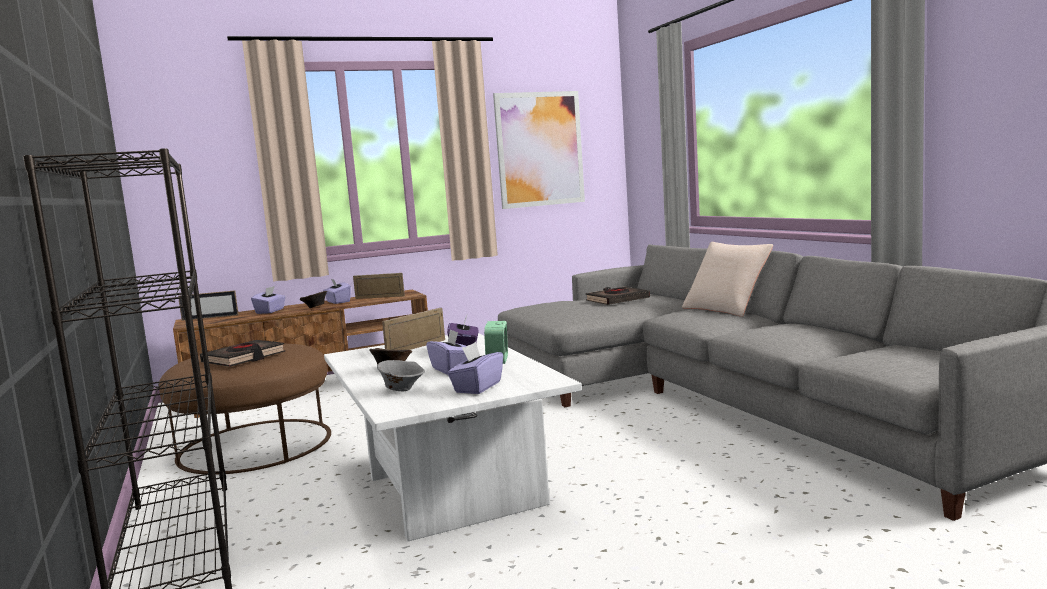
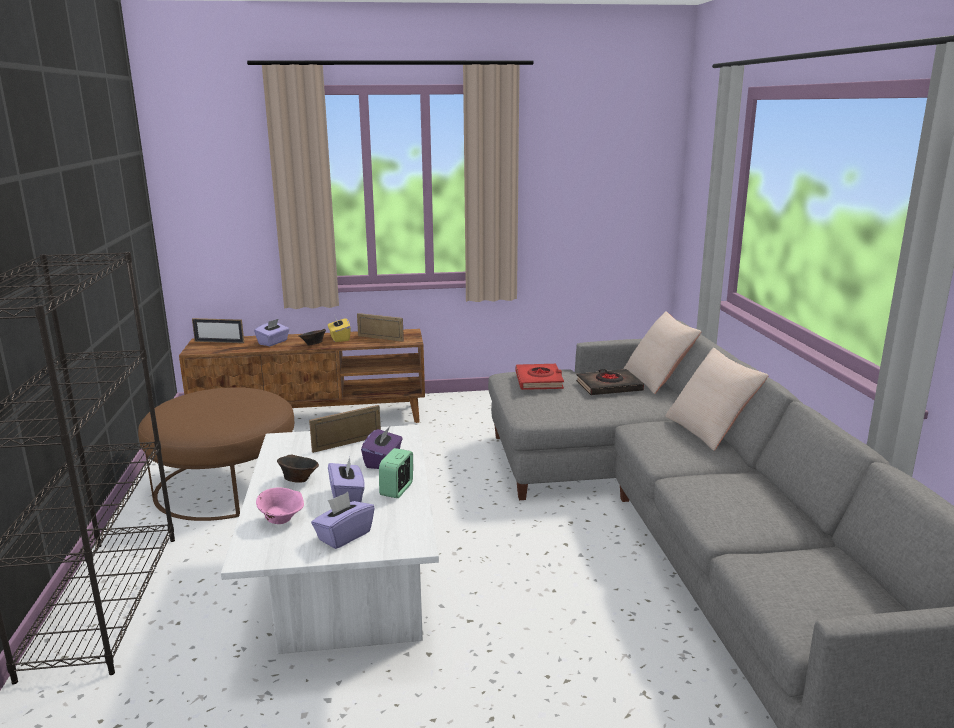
camera: 15 degrees right, 10 degrees up
black book [200,340,285,367] -> none
purple tissue box [323,279,351,304] -> yellow tissue box [328,314,351,342]
grey bowl [377,360,425,391] -> pink bowl [256,488,304,524]
picture [493,91,585,209] -> none
none -> red book [516,364,564,390]
none -> beige pillow [624,311,702,394]

